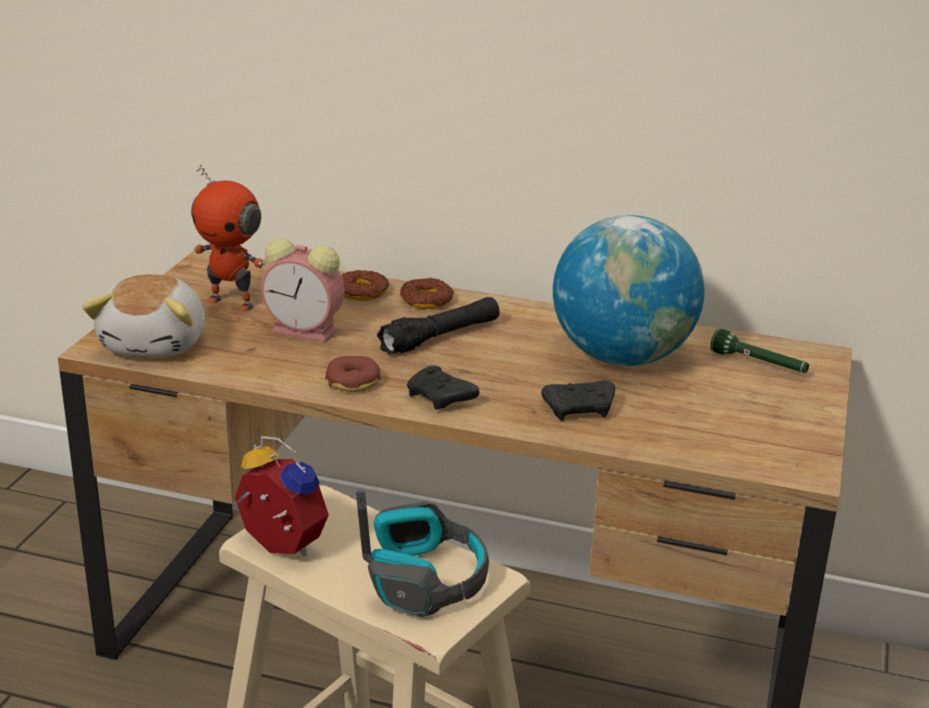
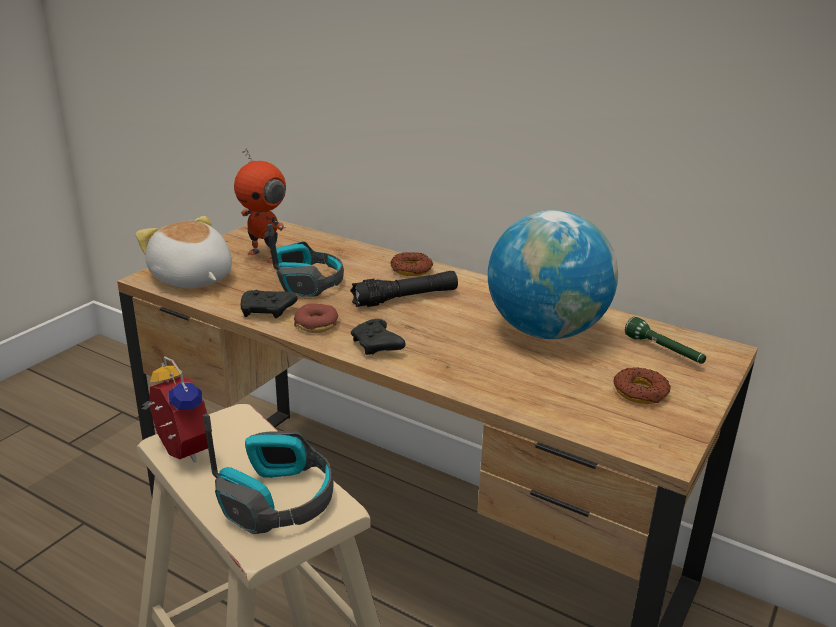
camera: 15 degrees right, 0 degrees up
plush toy [82,274,205,358] -> plush toy turned 120 degrees clockwise [135,216,232,288]
alarm clock [261,238,345,343] -> headphones [267,224,344,297]
donut [342,270,389,301] -> donut moved to [613,367,671,404]
black game controller [541,380,615,421] -> black game controller moved to [241,290,298,318]

